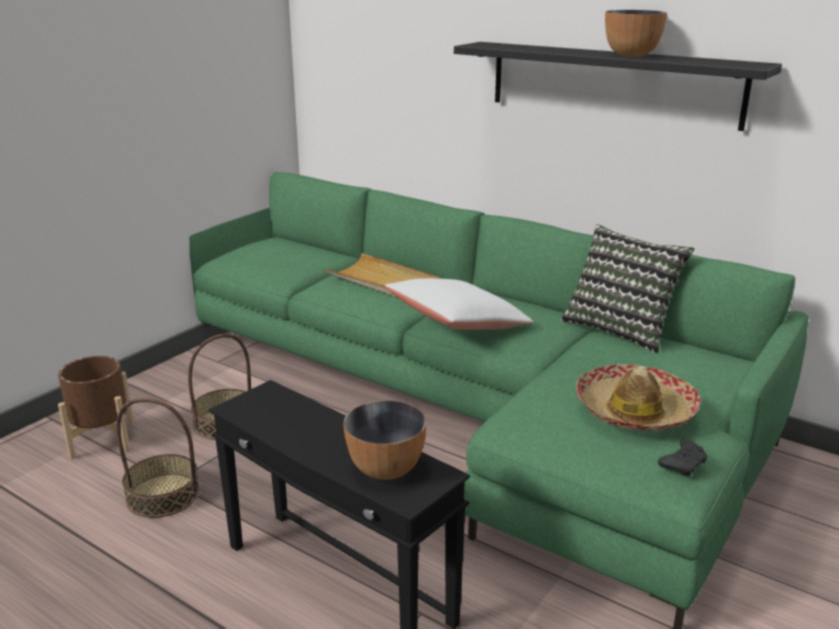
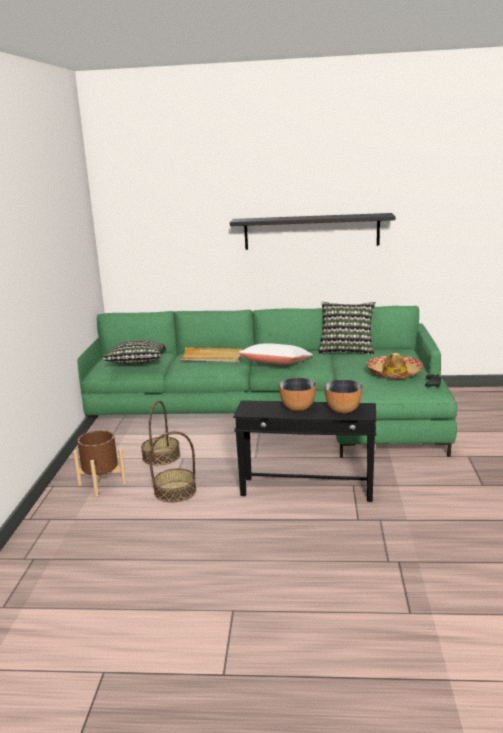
camera: 30 degrees left, 5 degrees down
bowl [605,10,667,57] -> bowl moved to [279,378,316,411]
none -> pillow [103,340,166,365]

